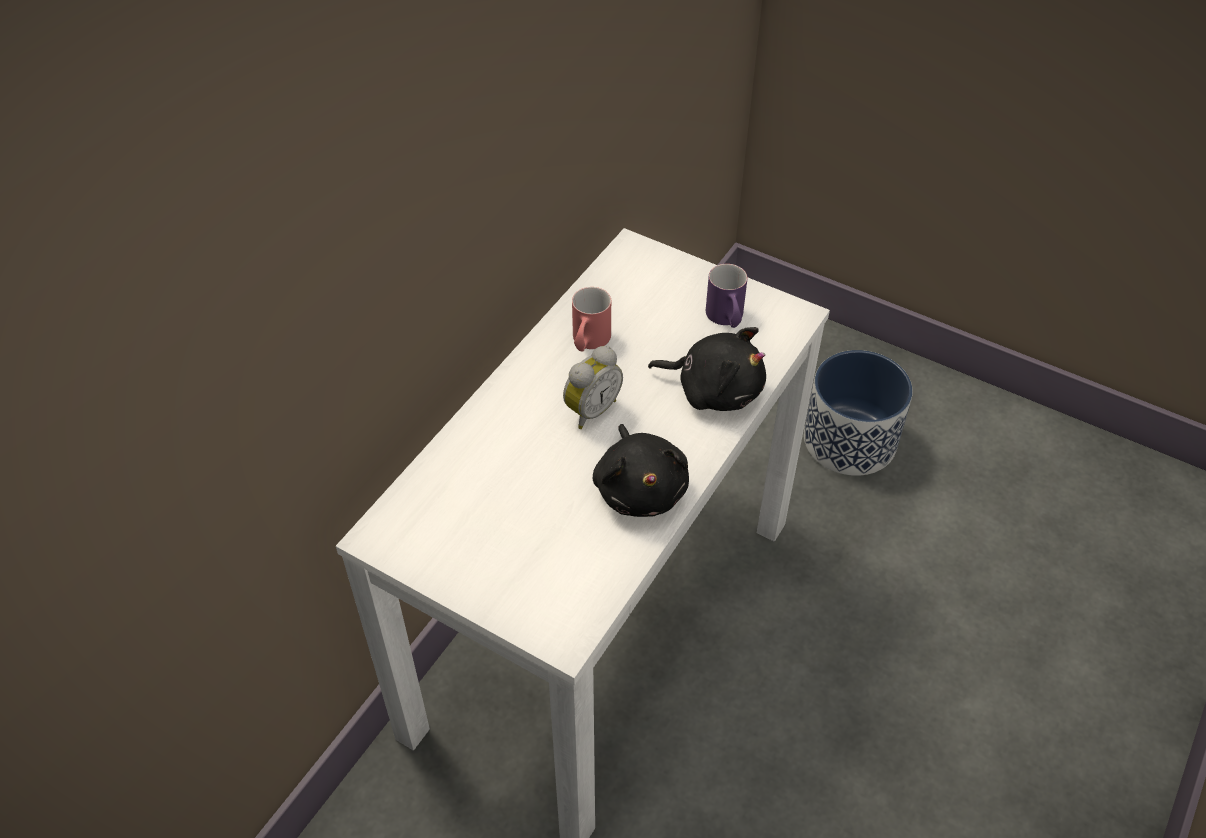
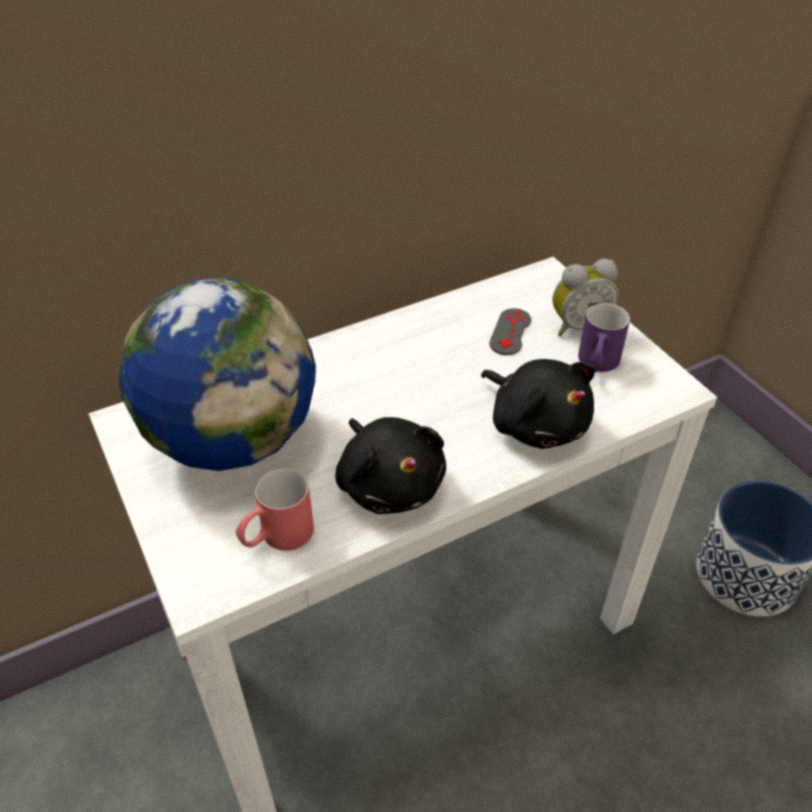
camera: 30 degrees right, 5 degrees down
alarm clock [563,346,623,429] -> alarm clock moved to [552,259,619,336]
red mug [572,287,611,352] -> red mug moved to [236,468,314,551]
black plush toy [593,424,689,517] -> black plush toy turned 45 degrees counterclockwise [335,417,446,514]
none -> globe [119,278,316,471]
none -> grey game controller [489,308,531,355]

